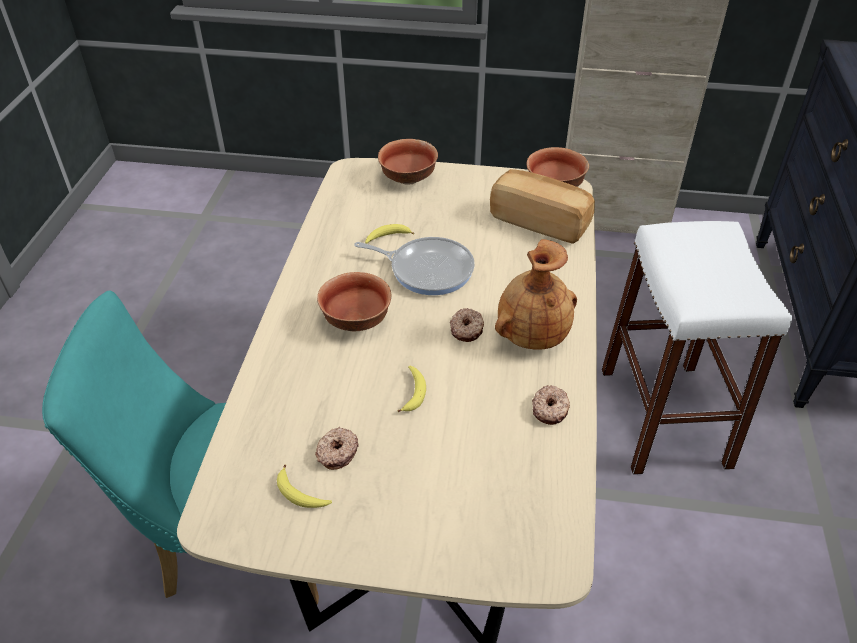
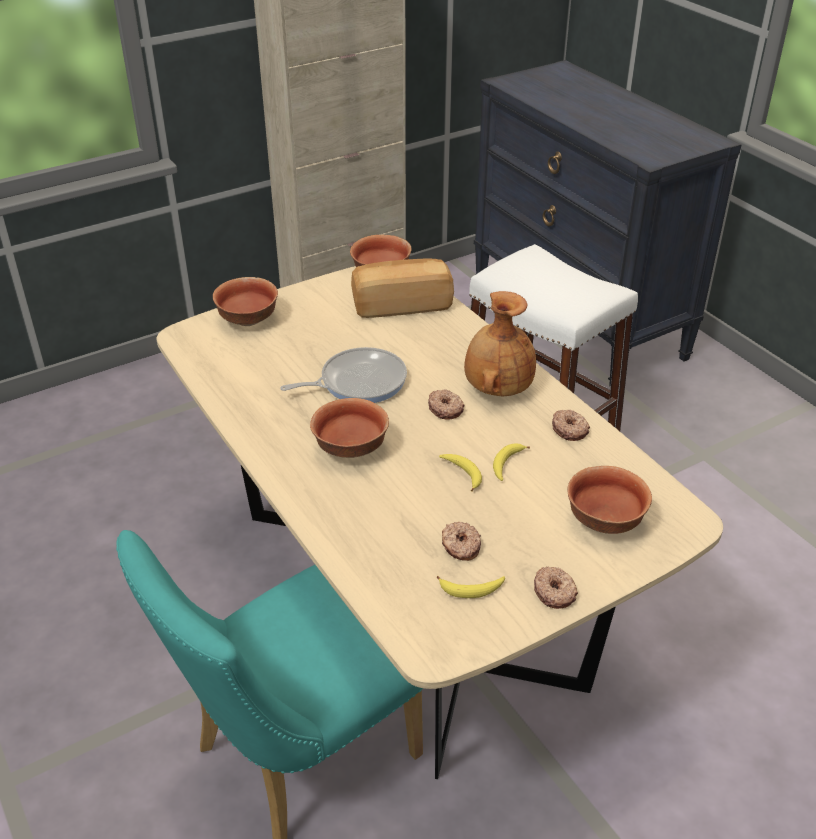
camera: 40 degrees left, 5 degrees down
banana [365,224,414,244] -> banana moved to [493,444,530,481]
none -> donut [534,567,578,609]
none -> bowl [567,466,652,534]

